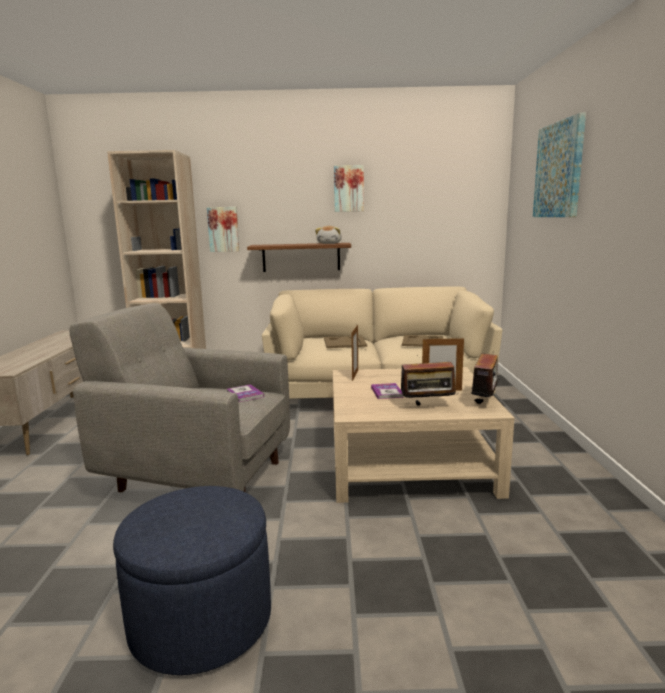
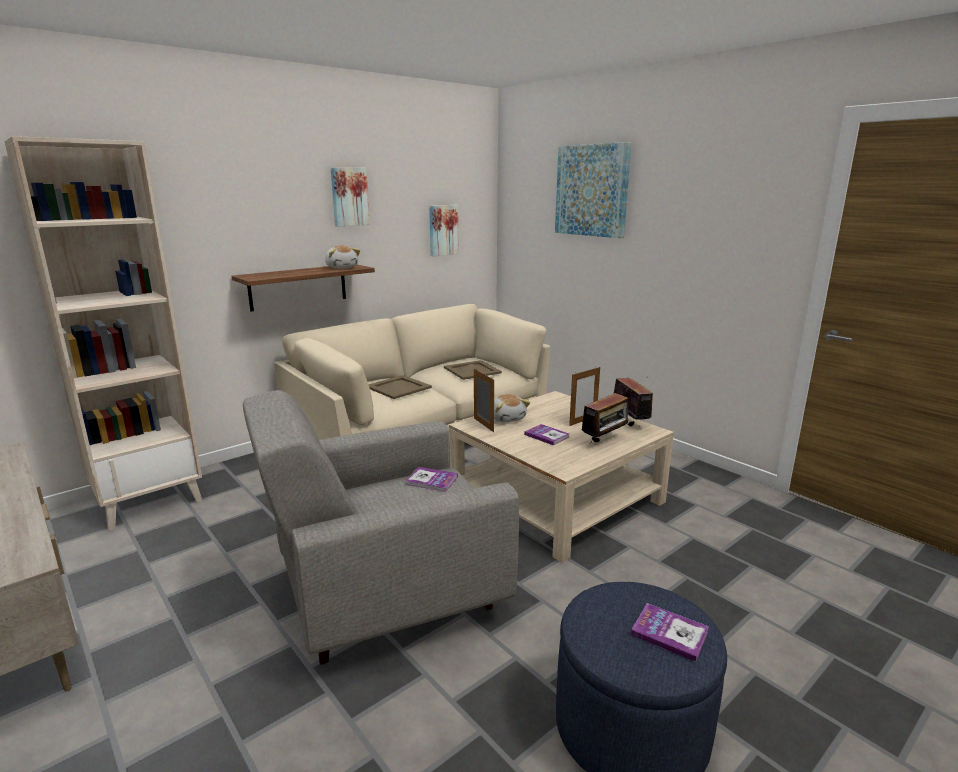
camera: 40 degrees left, 5 degrees up
picture [207,207,239,252] -> picture moved to [429,205,459,256]
none -> plush toy [494,394,530,422]
none -> book [631,603,709,662]

